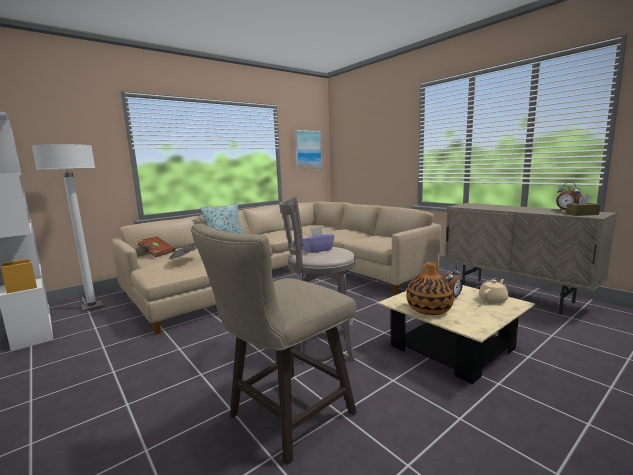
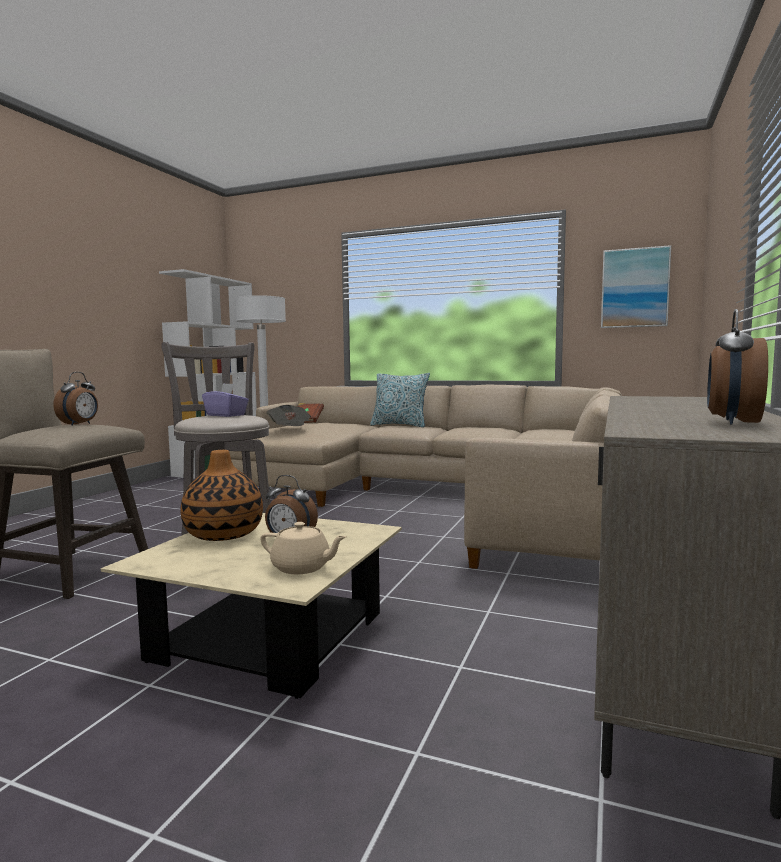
camera: 60 degrees right, 5 degrees down
brown tissue box [566,194,600,216] -> none
none -> alarm clock [53,372,98,426]

